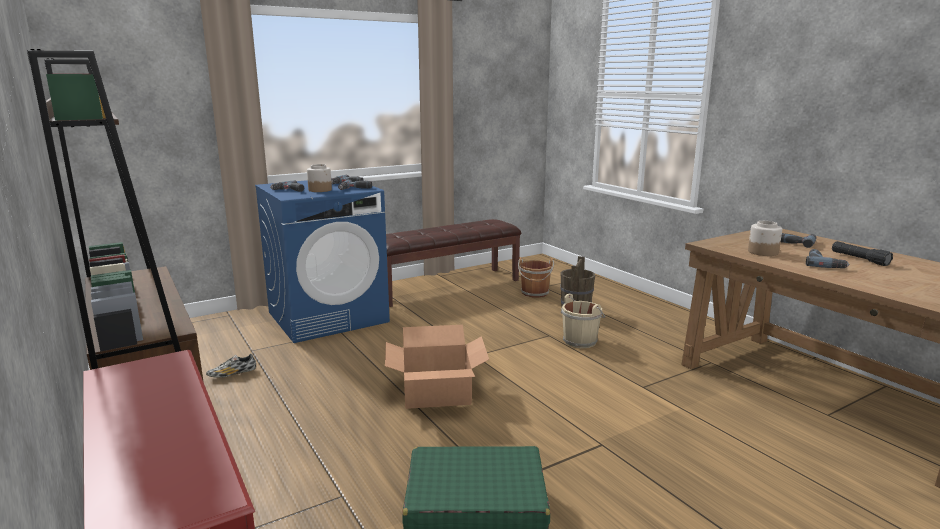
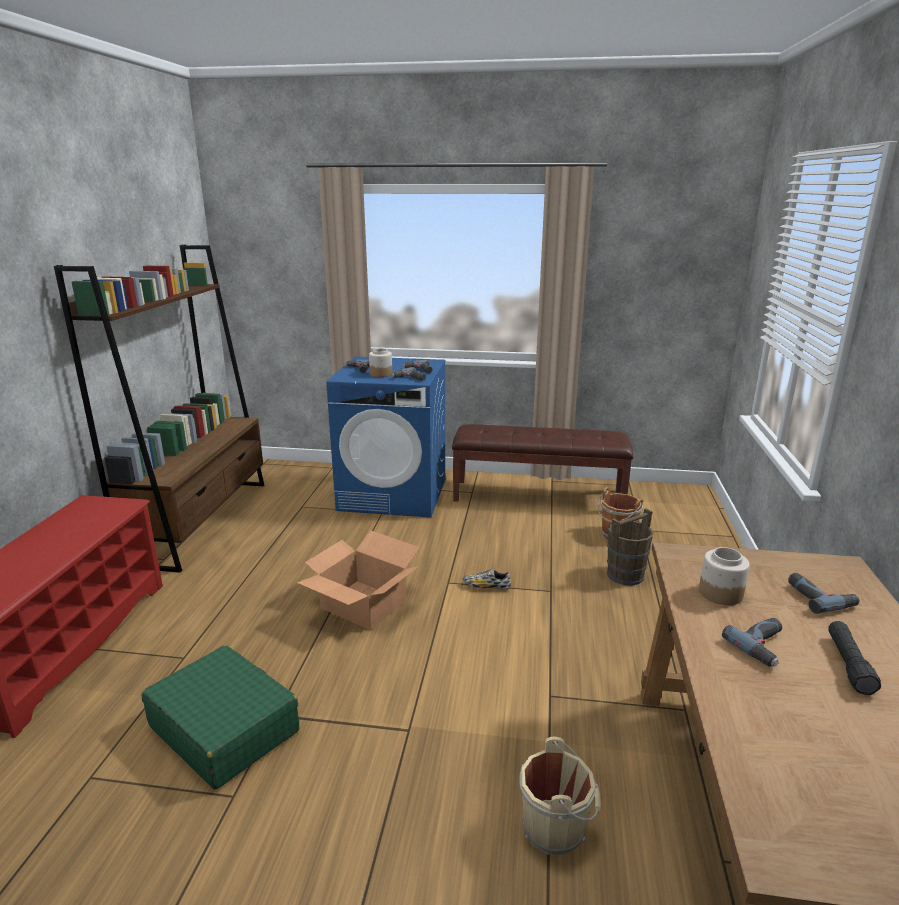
camera: 40 degrees right, 5 degrees up
shoe [206,354,256,378] -> shoe moved to [463,569,511,590]
beige bucket [561,294,605,348] -> beige bucket moved to [519,737,601,855]

